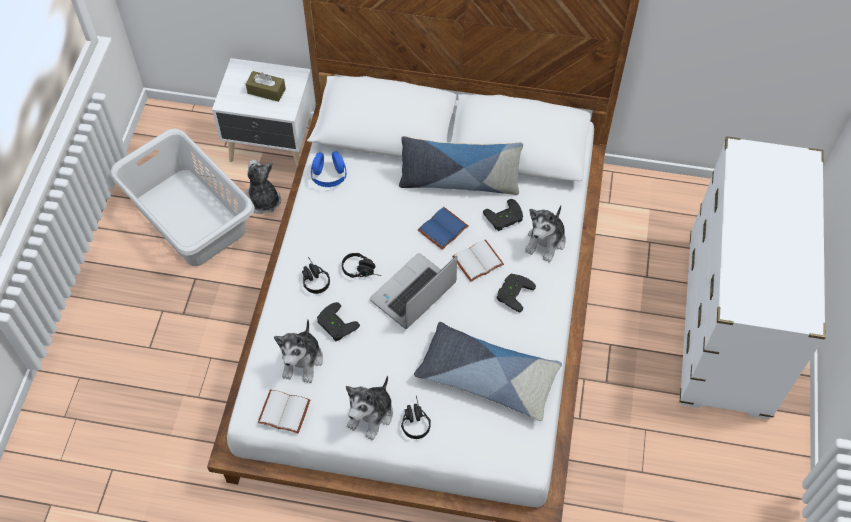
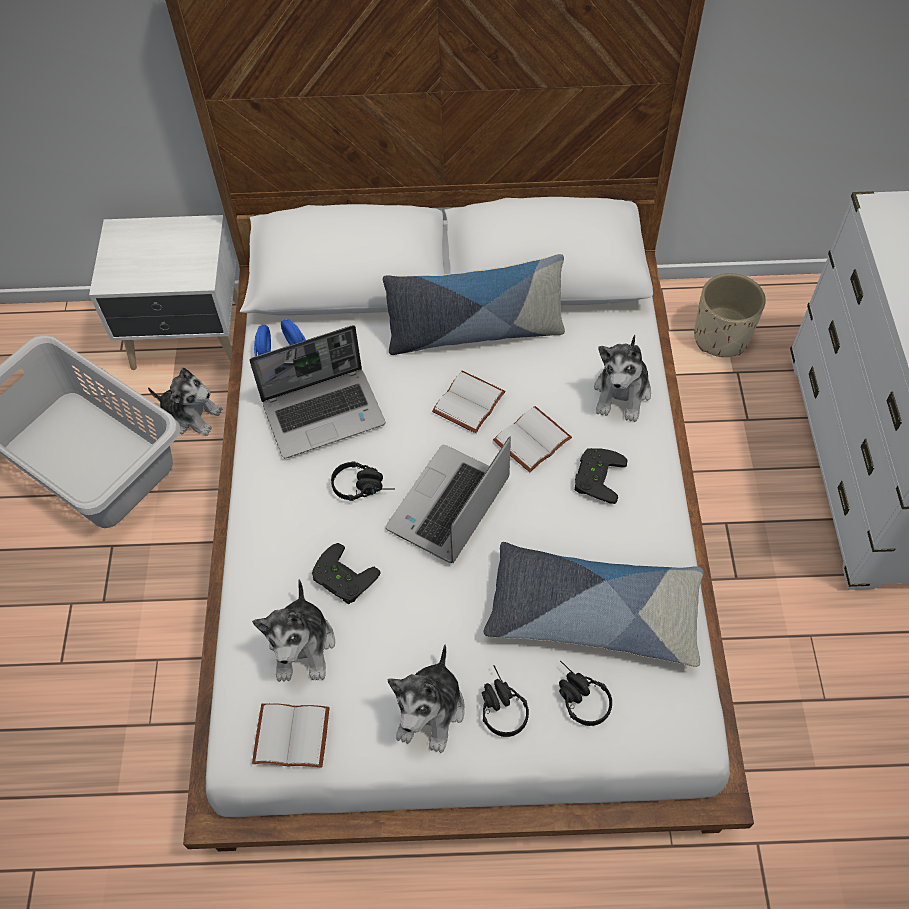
camera: 10 degrees left, 0 degrees up
brown tissue box [246,71,286,102] -> none
plush toy [246,160,281,214] -> plush toy turned 150 degrees clockwise [148,368,223,436]
black headphones [302,257,330,294] -> black headphones moved to [559,661,612,726]
blue book [418,207,469,250] -> white book [432,371,506,433]
black game controller [483,199,523,231] -> none
none -> laptop [249,325,385,458]
none -> beige planter [694,273,766,357]

